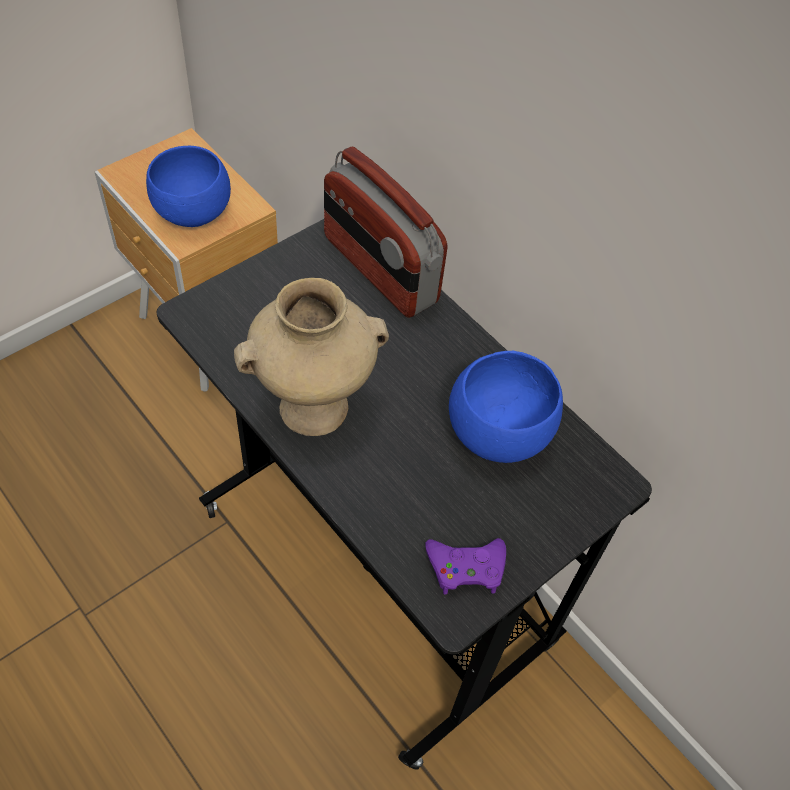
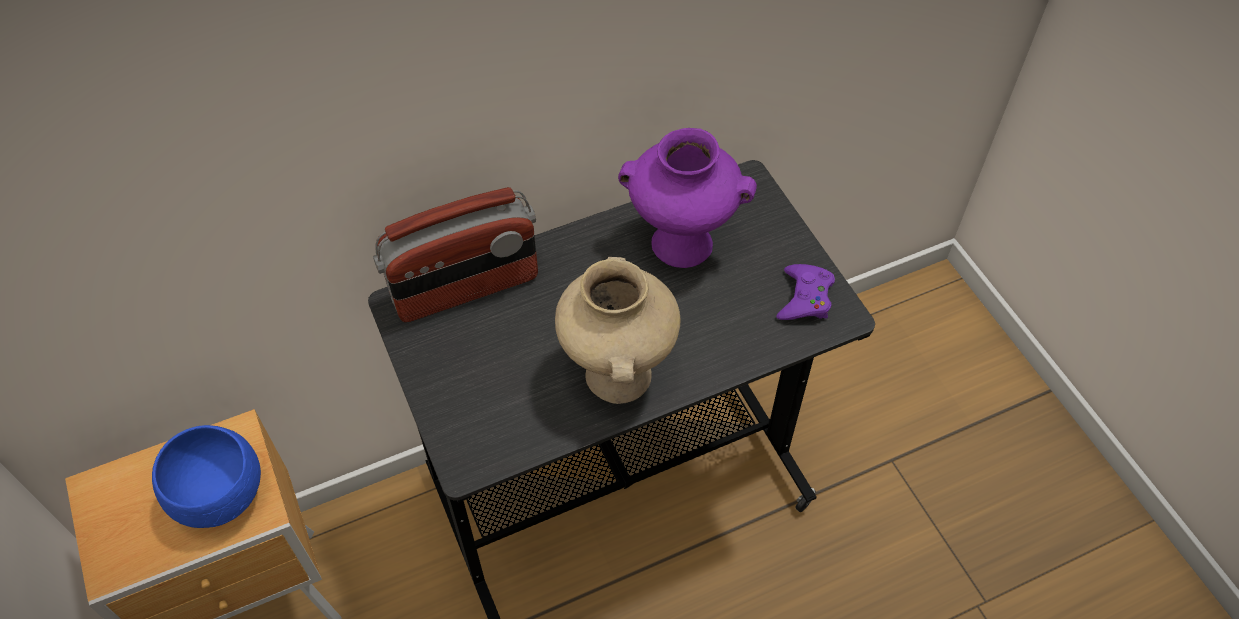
camera: 70 degrees left, 0 degrees up
blue bowl [449,351,563,463] -> purple vase [618,128,757,268]

